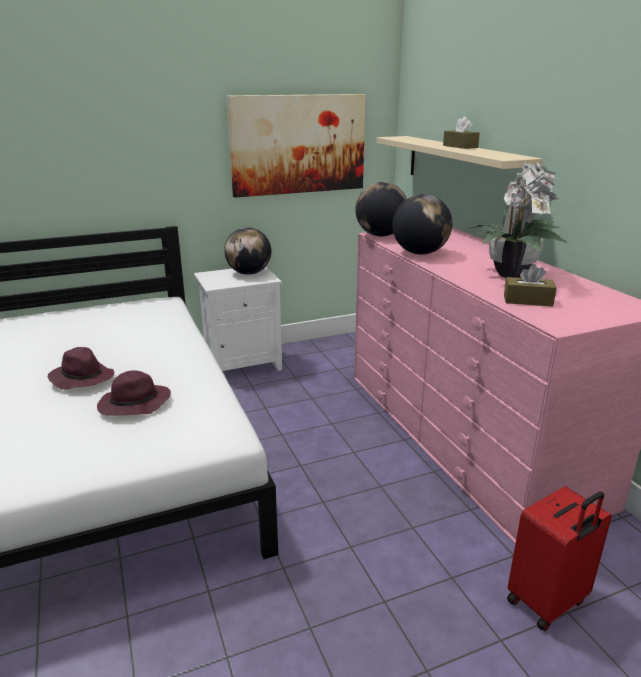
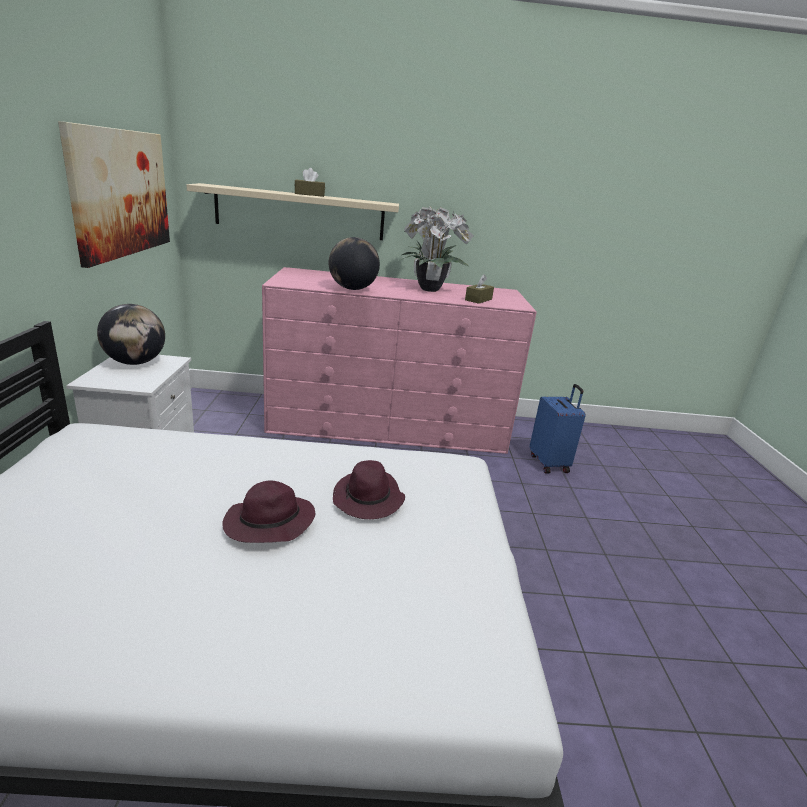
camera: 70 degrees left, 0 degrees up
globe [355,182,407,236] -> none
red suitcase [507,486,612,631] -> blue suitcase [530,384,586,474]

